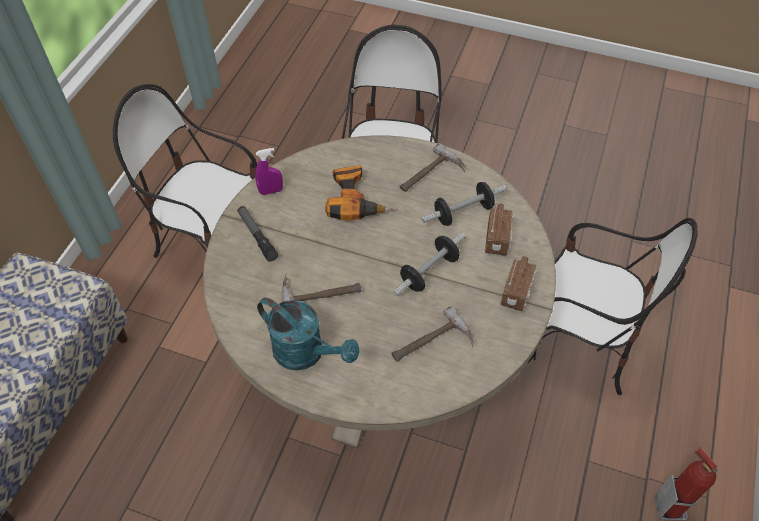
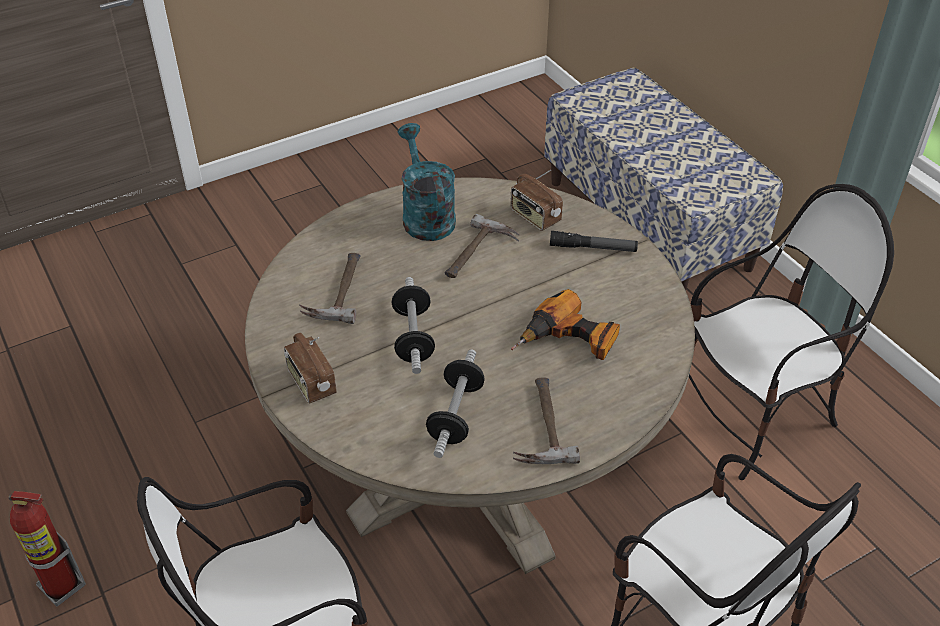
camera: 130 degrees right, 10 degrees down
purple spray bottle [255,148,283,195] -> none
turquoise watering can [257,298,360,371] -> turquoise watering can turned 90 degrees clockwise [398,123,456,241]
radio [485,201,514,256] -> radio moved to [511,170,563,231]

